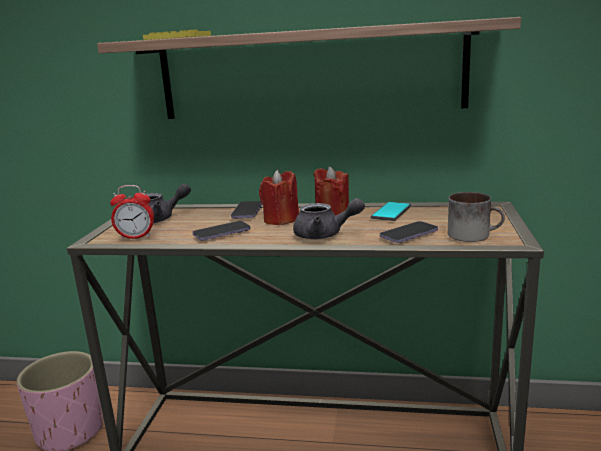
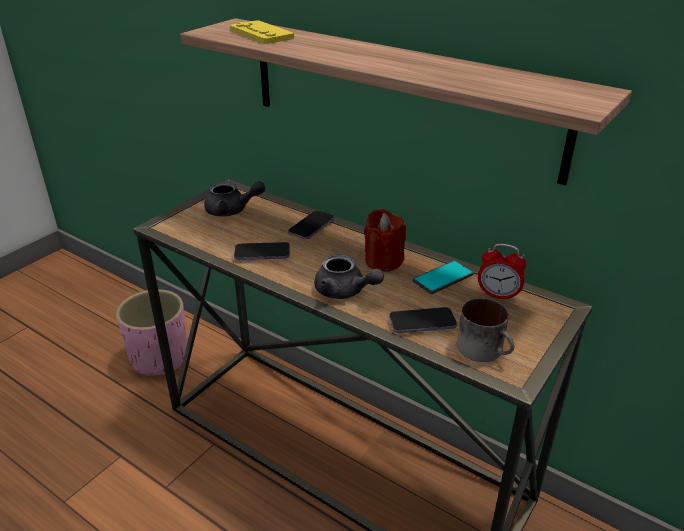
camera: 25 degrees right, 15 degrees up
alarm clock [110,185,154,240] -> alarm clock moved to [478,244,527,301]
red candle [259,170,299,225] -> none

